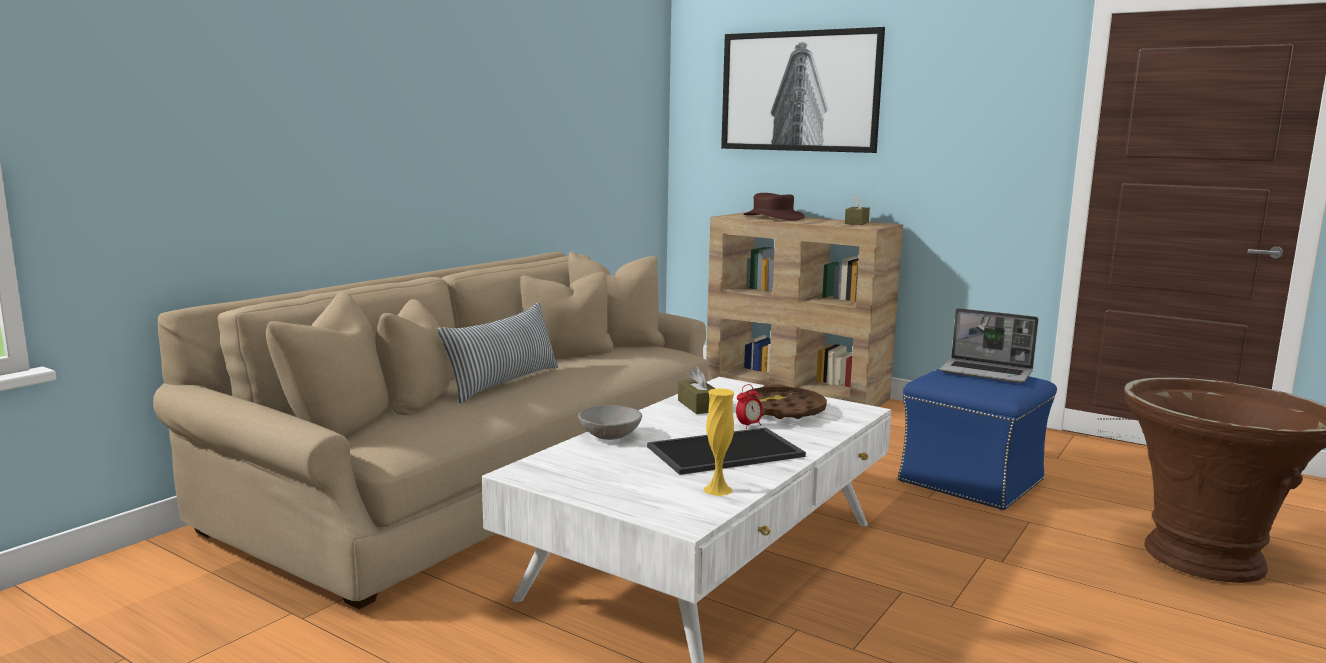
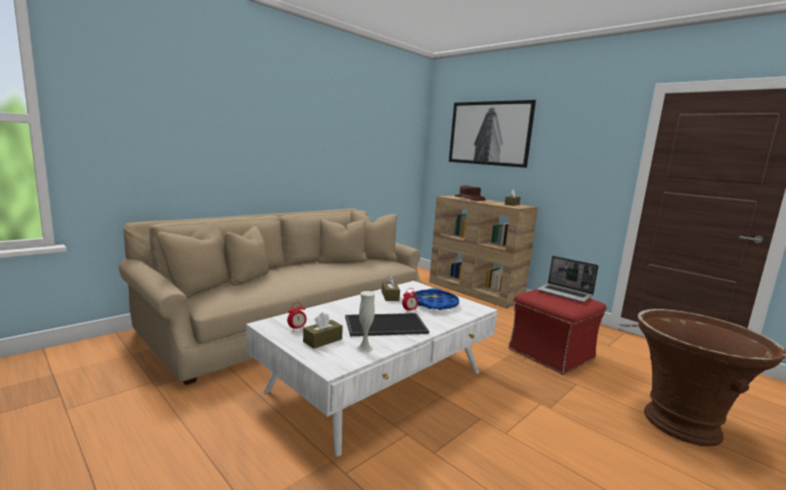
camera: 10 degrees right, 0 degrees up
pillow [437,302,558,403] -> none
grey bowl [578,405,642,440] -> none
yellow vase [704,388,734,496] -> white vase [356,291,375,353]
brown tray [746,384,827,419] -> blue tray [413,288,459,310]
blue ottoman [898,369,1057,511] -> red ottoman [508,289,607,375]
none -> alarm clock [287,302,307,331]
none -> brown tissue box [303,312,343,349]

